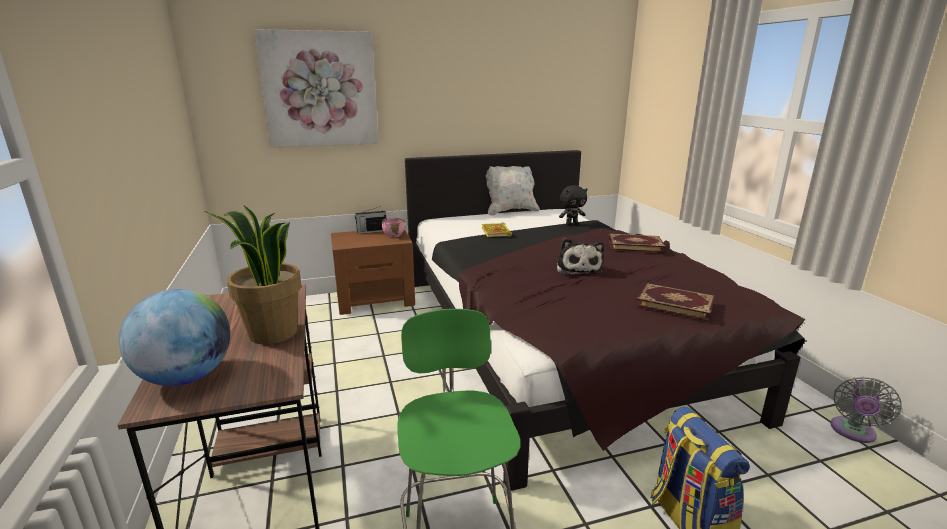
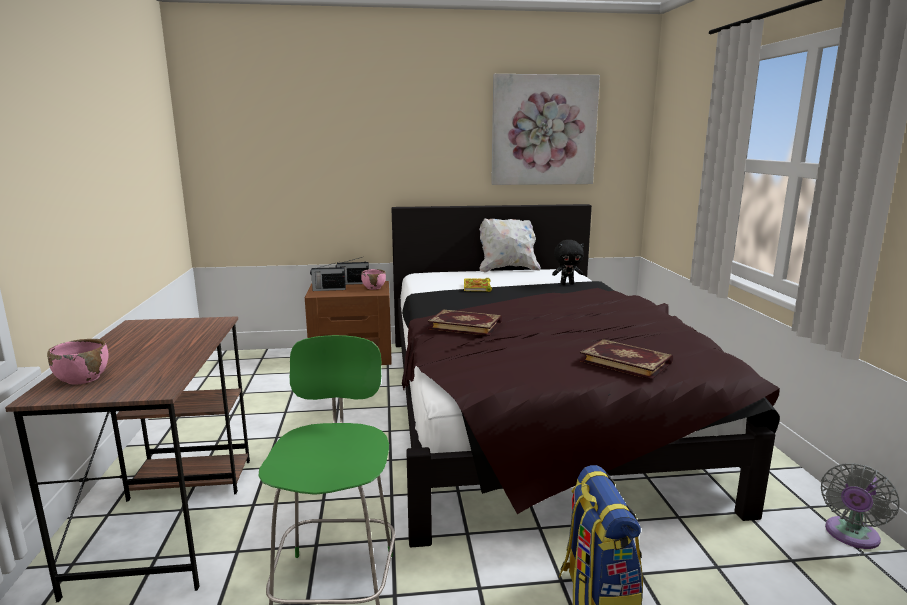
camera: 10 degrees right, 5 degrees down
globe [119,289,230,386] -> pink bowl [47,339,109,384]
potted plant [205,206,302,345] -> none
picture [254,29,379,148] -> picture moved to [491,74,600,185]
plush toy [557,238,604,275] -> none
book [608,234,665,253] -> book moved to [428,310,502,336]
none -> radio [310,262,346,291]

